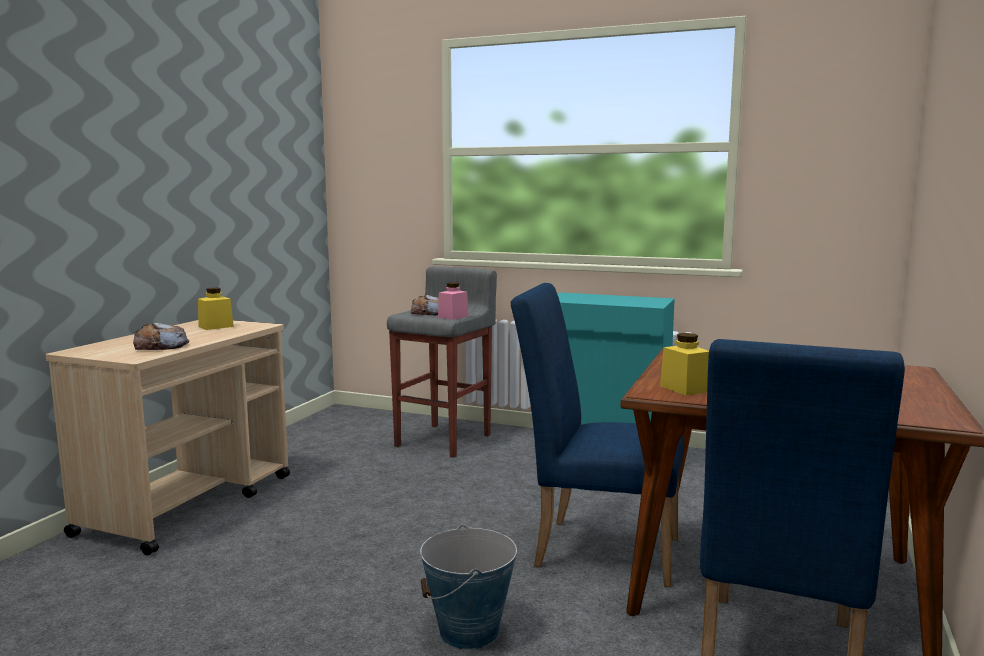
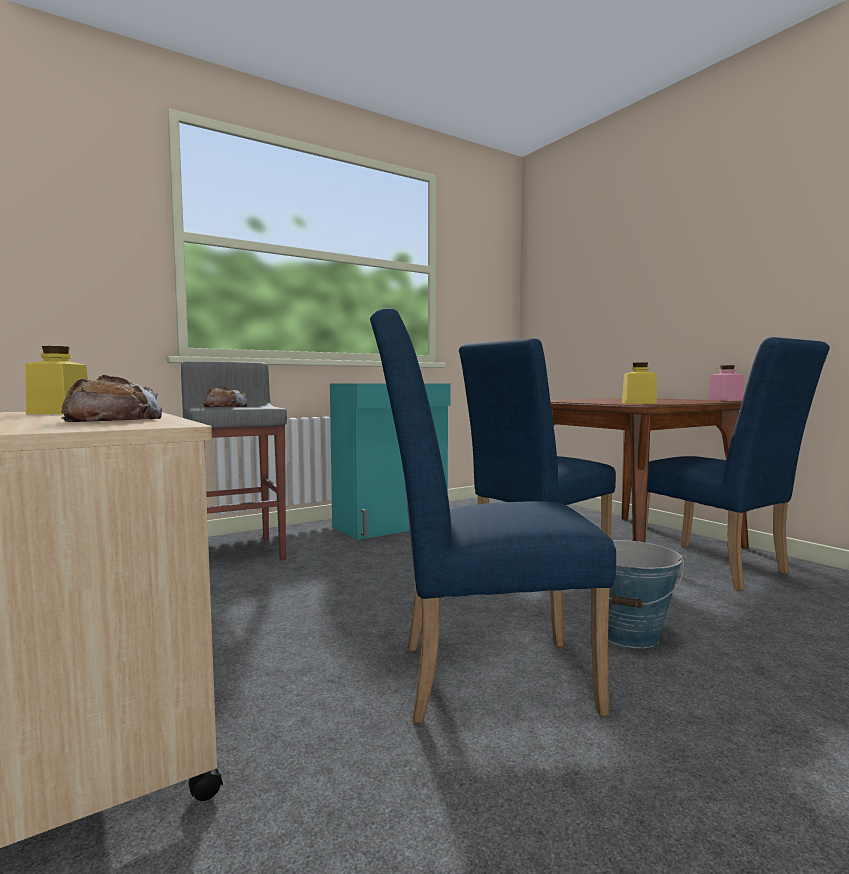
camera: 55 degrees left, 5 degrees down
pink jar [438,282,469,320] -> pink jar moved to [708,365,744,401]
none -> blue chair [370,308,616,723]

